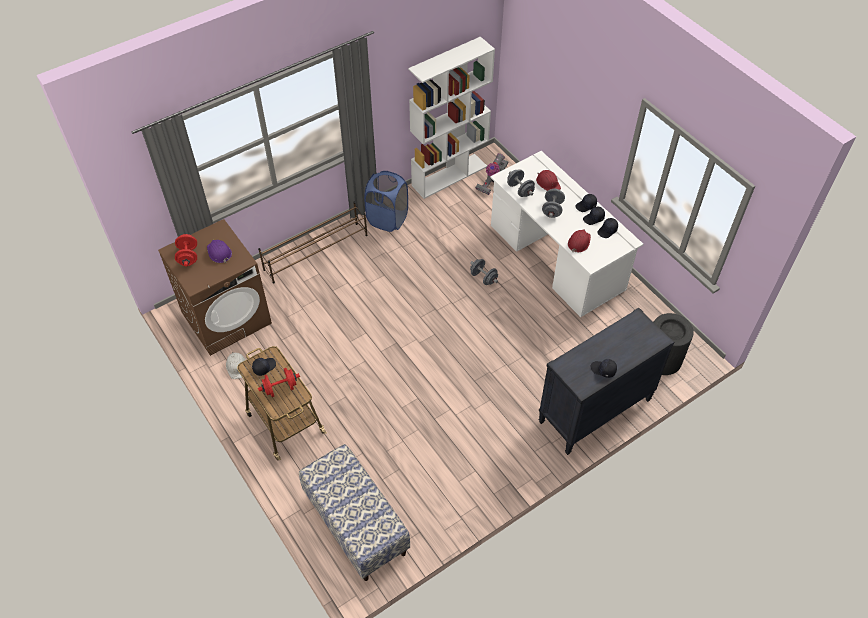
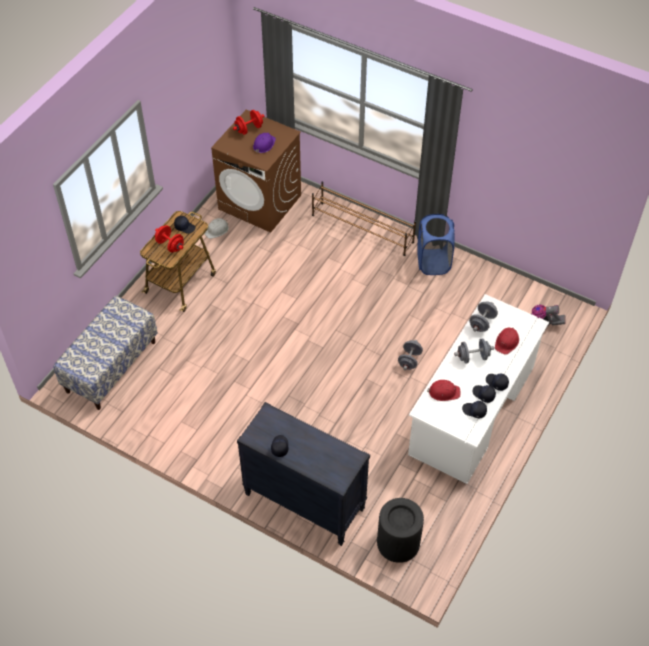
camera: 65 degrees right, 0 degrees up
white bookcase [408,36,495,199] -> none

